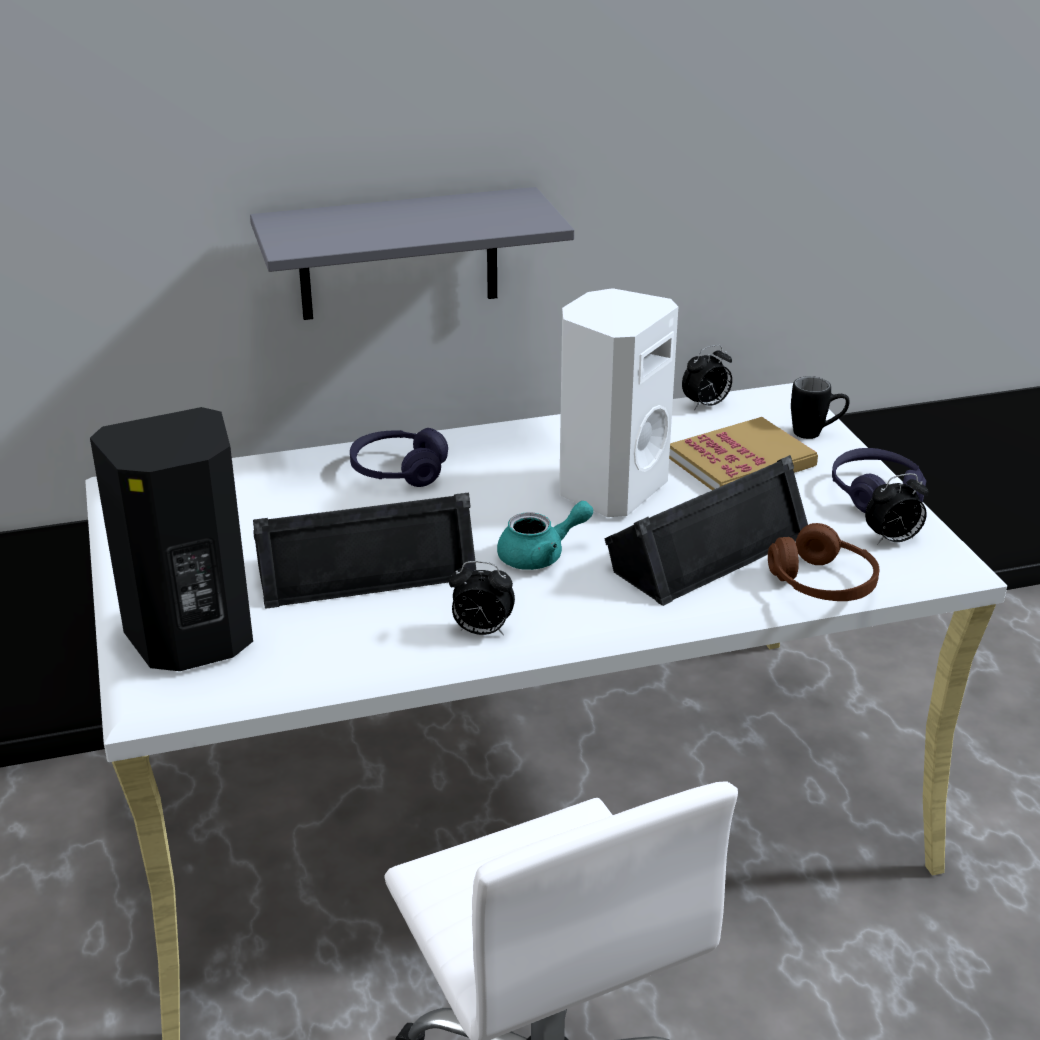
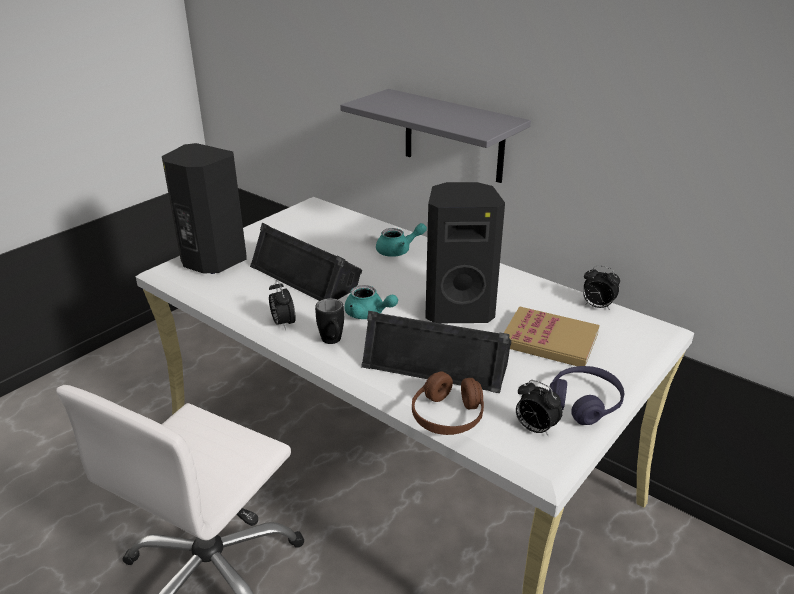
camera: 55 degrees right, 0 degrees up
purple headphones [350,428,448,487] -> turquoise teapot [376,223,427,257]
white speaker [559,288,678,517] -> black speaker [425,182,505,323]
black mug [791,376,850,439] -> black mug moved to [315,298,344,344]

